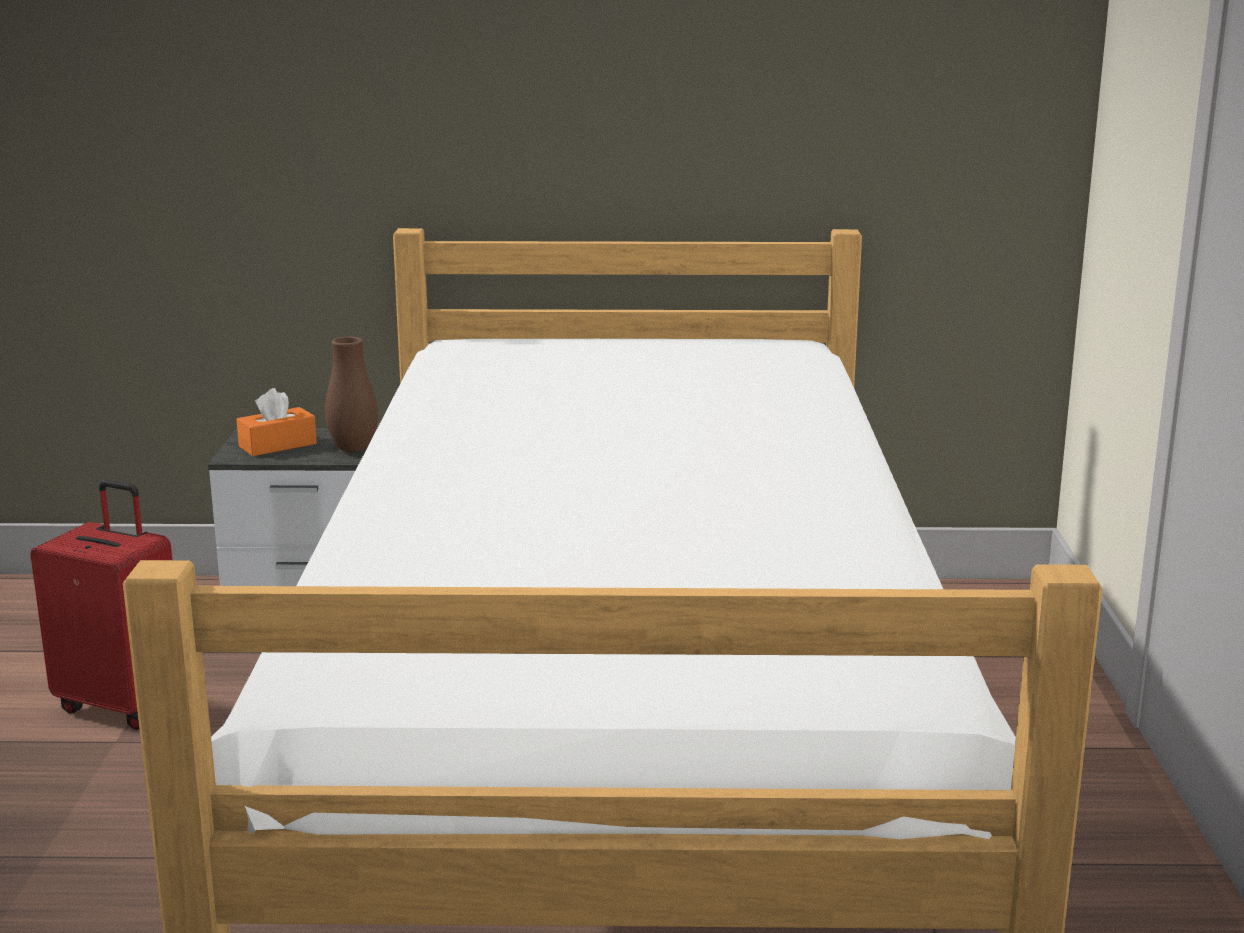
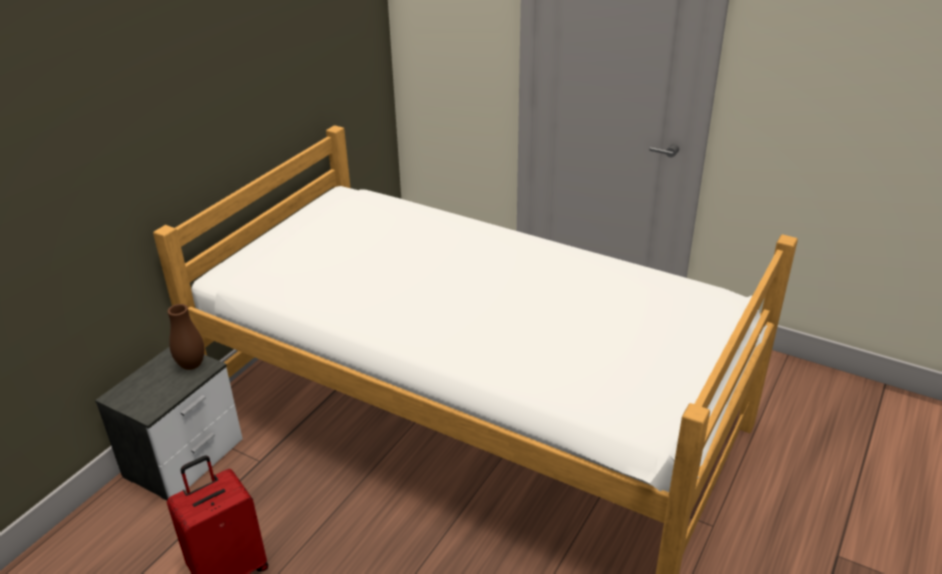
camera: 60 degrees left, 15 degrees up
orange tissue box [236,388,317,456] -> none

